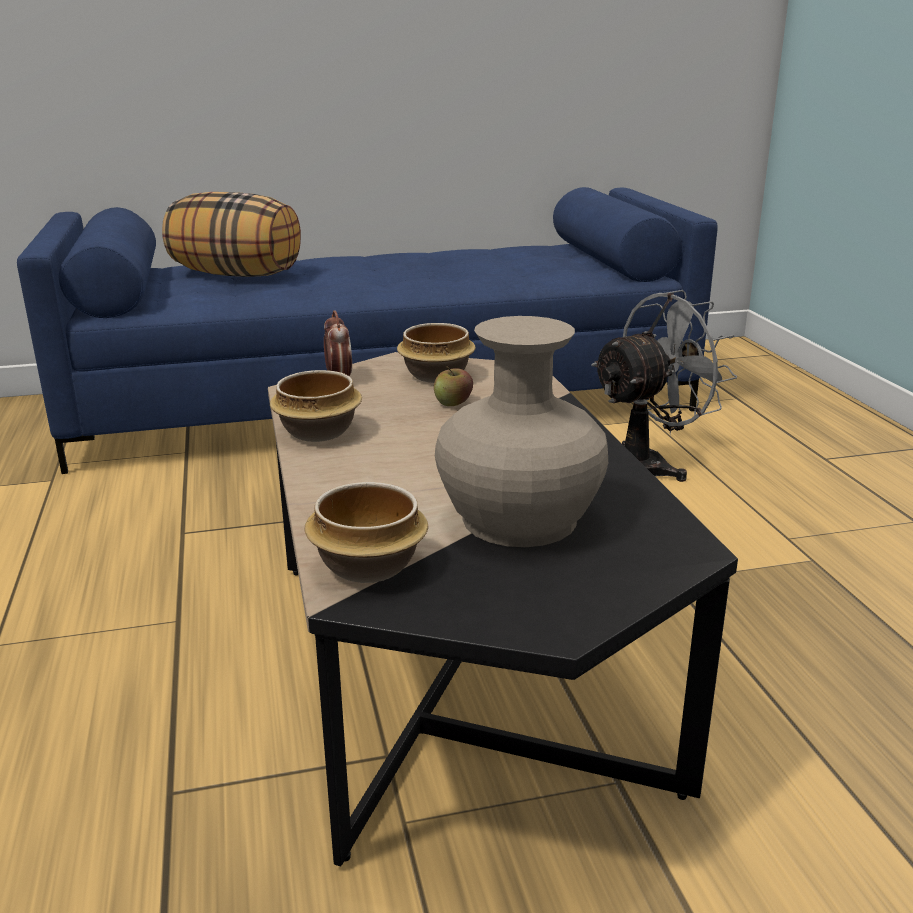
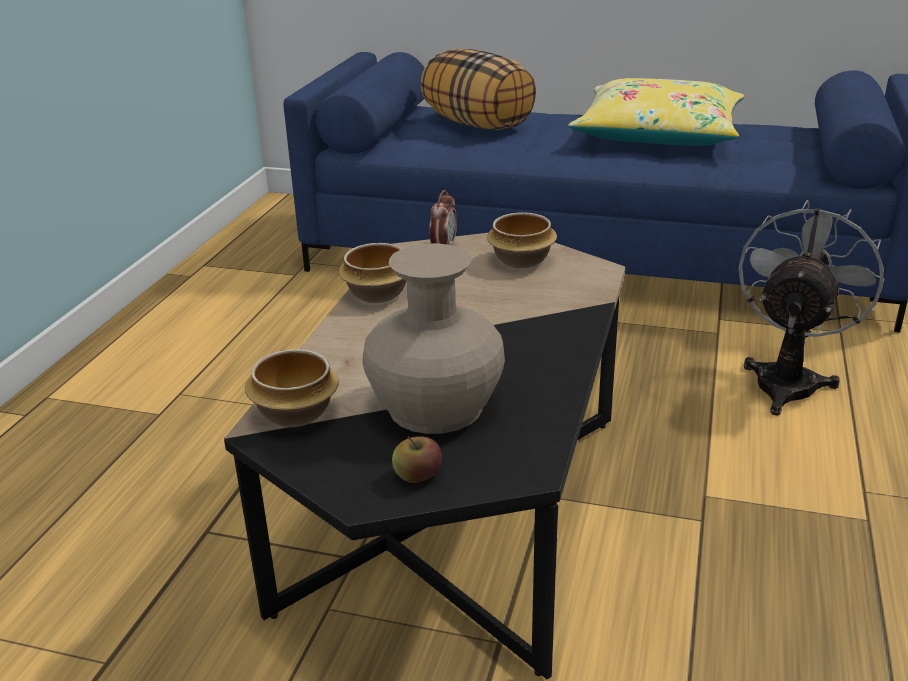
camera: 30 degrees right, 5 degrees up
apple [434,366,473,406] -> apple moved to [392,436,442,483]
grey fan [591,290,737,482] -> grey fan turned 60 degrees counterclockwise [738,200,884,415]
none -> yellow pillow [568,78,744,146]

